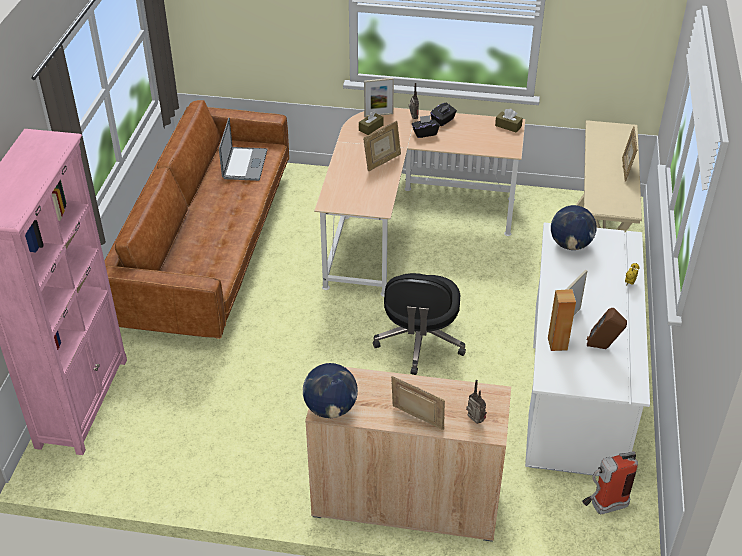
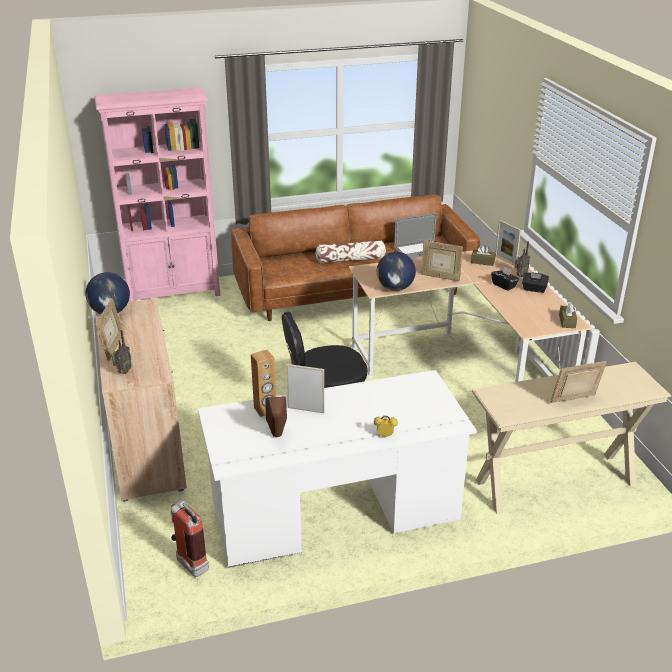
camera: 65 degrees right, 10 degrees down
globe [551,205,597,250] -> globe moved to [377,252,416,291]
none -> pillow [316,241,386,263]

